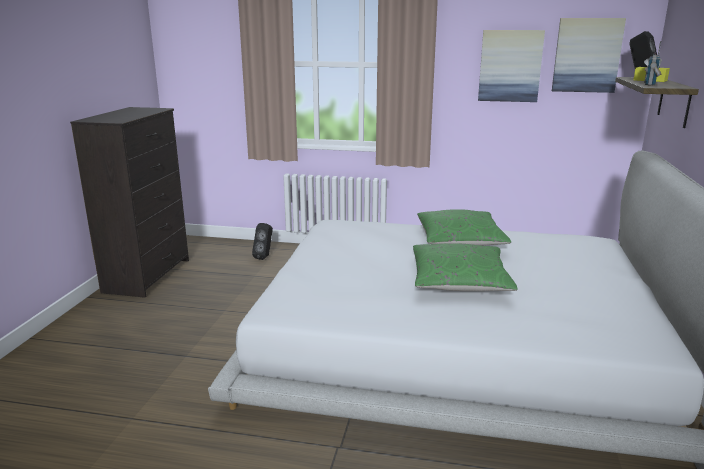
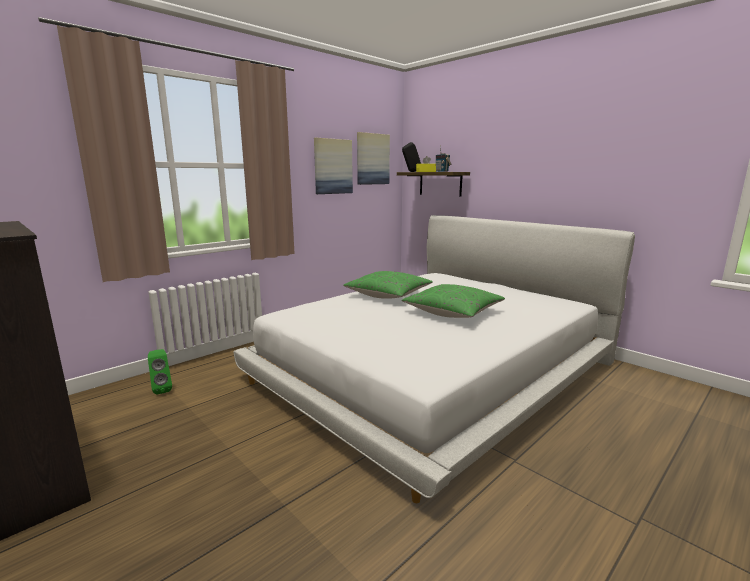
camera: 55 degrees left, 5 degrees down
black speaker [252,223,273,260] -> green speaker [148,349,172,395]

